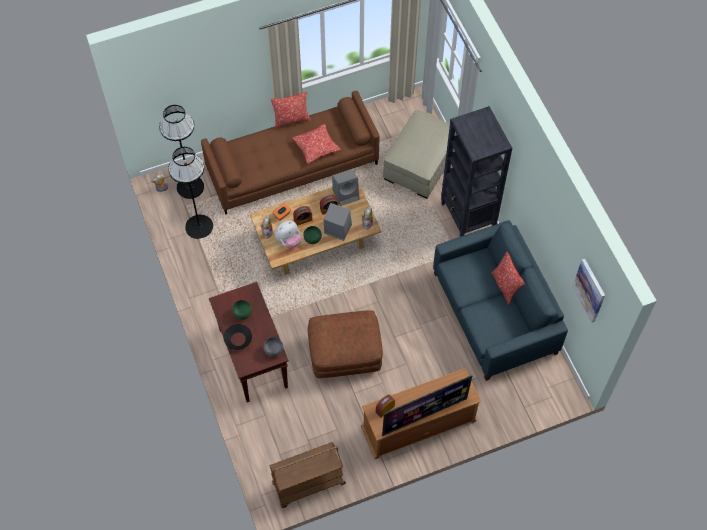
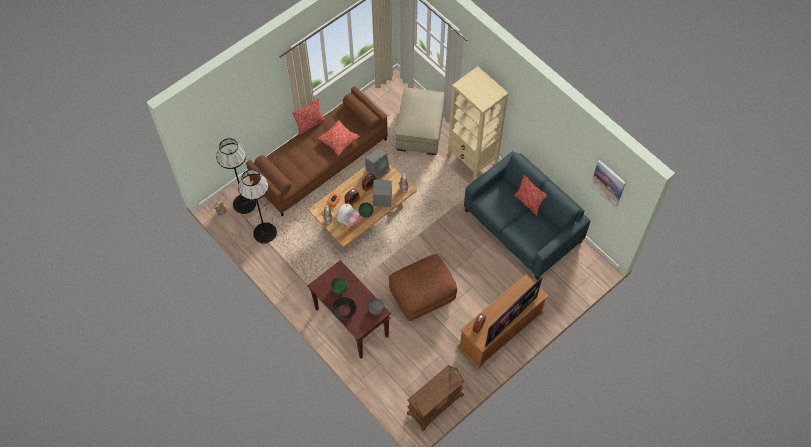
camera: 20 degrees left, 0 degrees up
black bookcase [441,106,512,237] -> beige bookcase [448,66,509,180]

